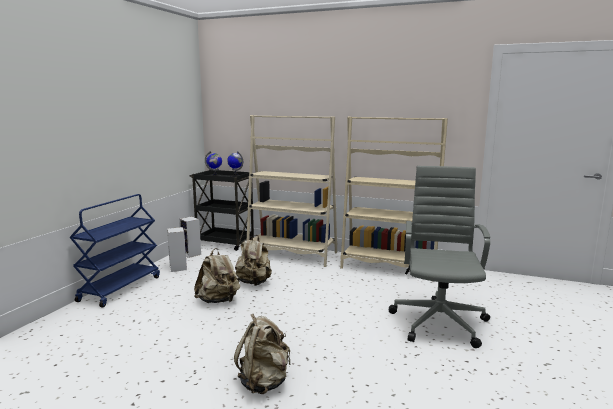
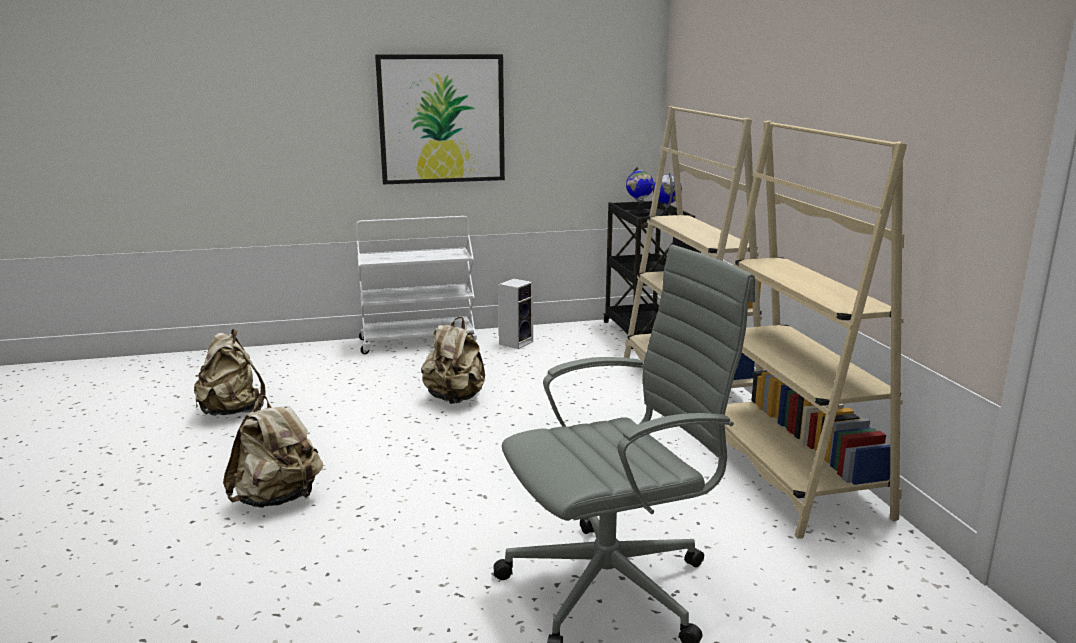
camera: 55 degrees right, 5 degrees up
blue cart [69,194,160,308] -> white cart [356,216,477,354]
speaker [179,216,201,258] -> none
beige backpack [235,235,272,286] -> beige backpack moved to [194,329,266,416]
none -> picture [375,54,505,184]

